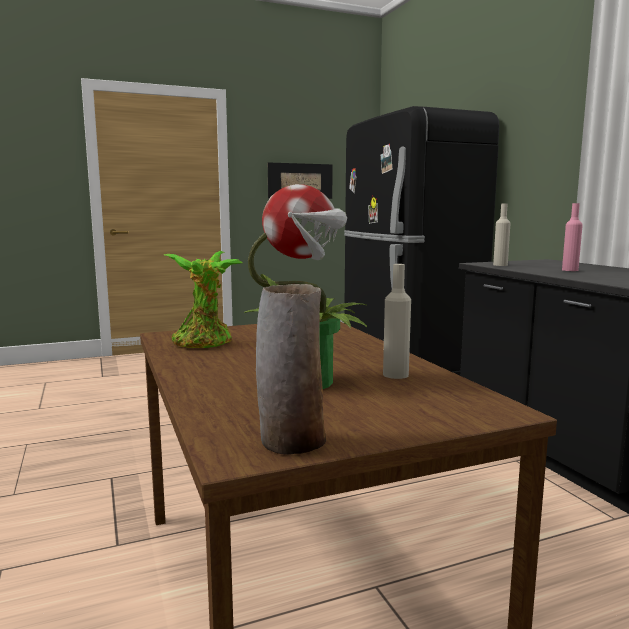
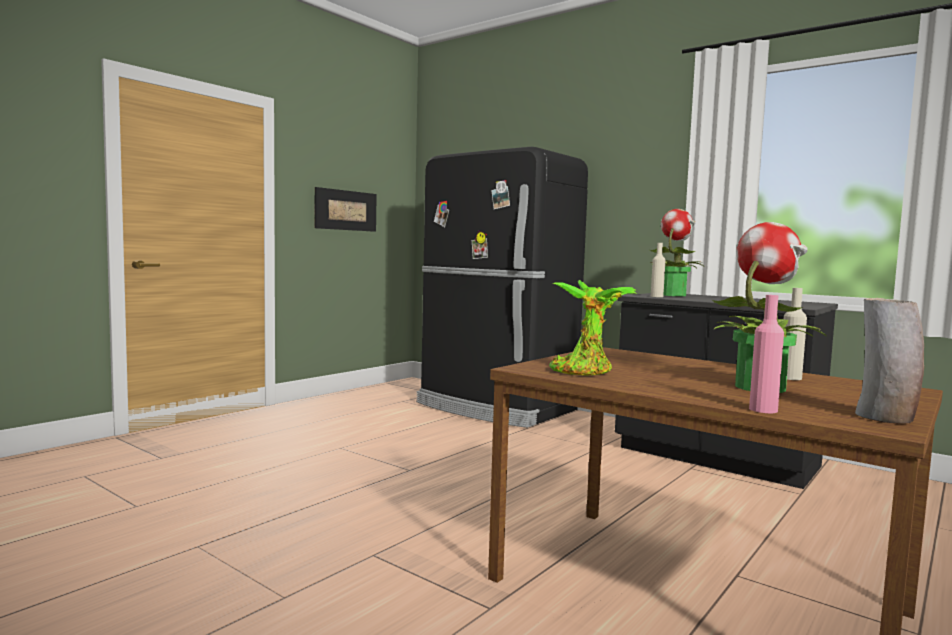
camera: 30 degrees left, 5 degrees down
pink bottle [562,203,583,271] -> pink bottle moved to [749,295,784,413]
none -> potted plant [650,209,704,296]

